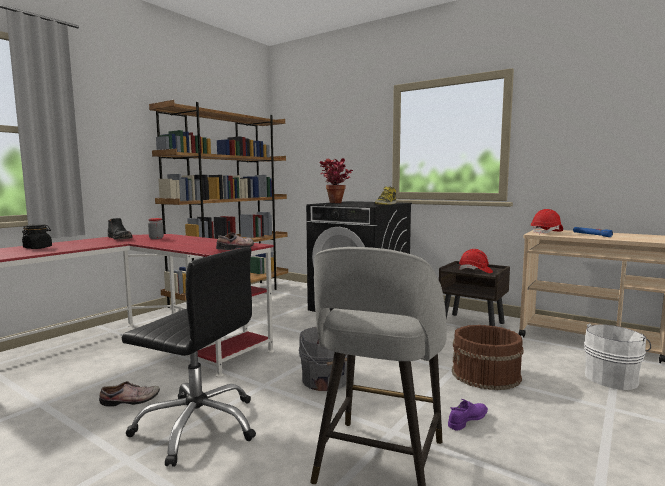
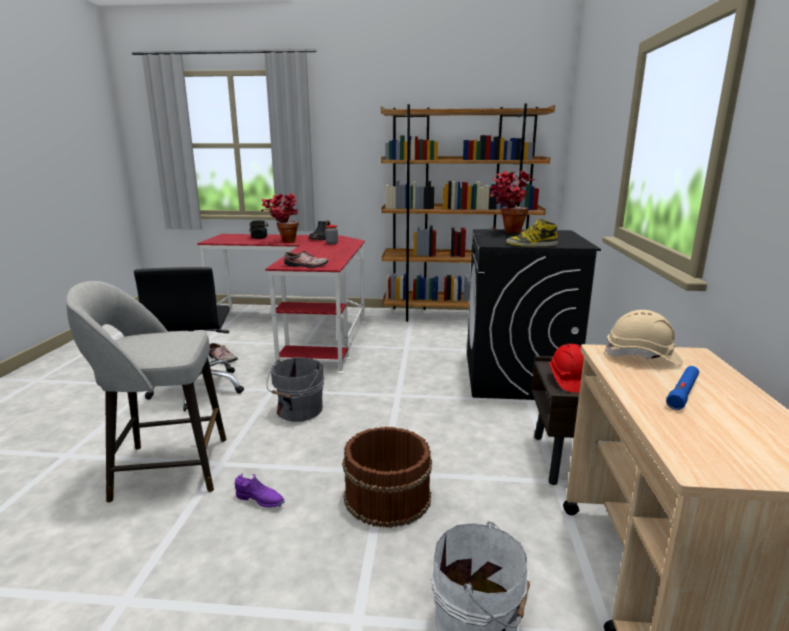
camera: 60 degrees right, 10 degrees up
red hard hat [531,209,563,234] -> beige hard hat [604,310,683,366]
none -> potted plant [261,193,299,243]

